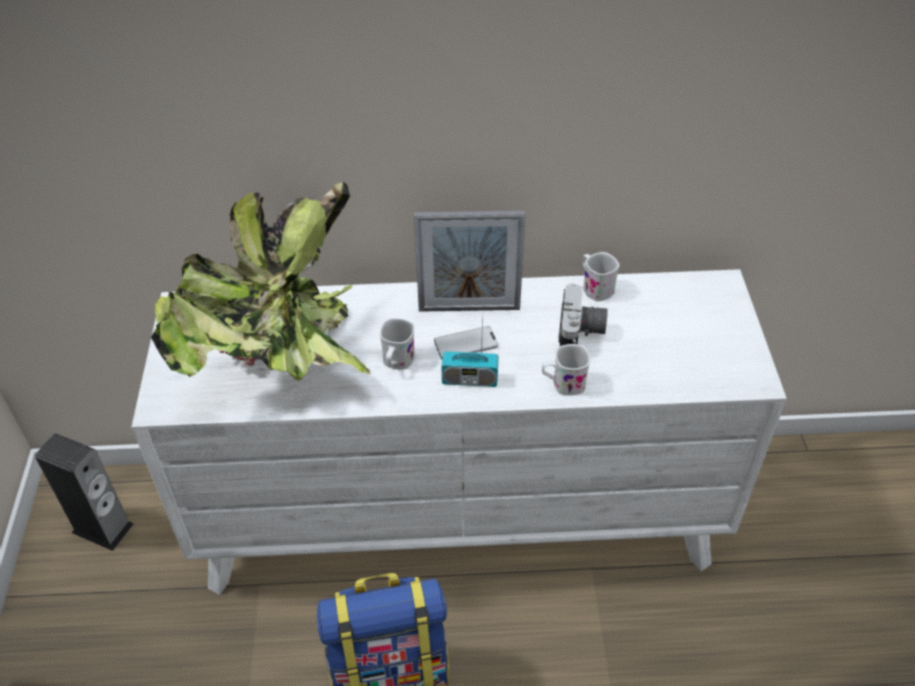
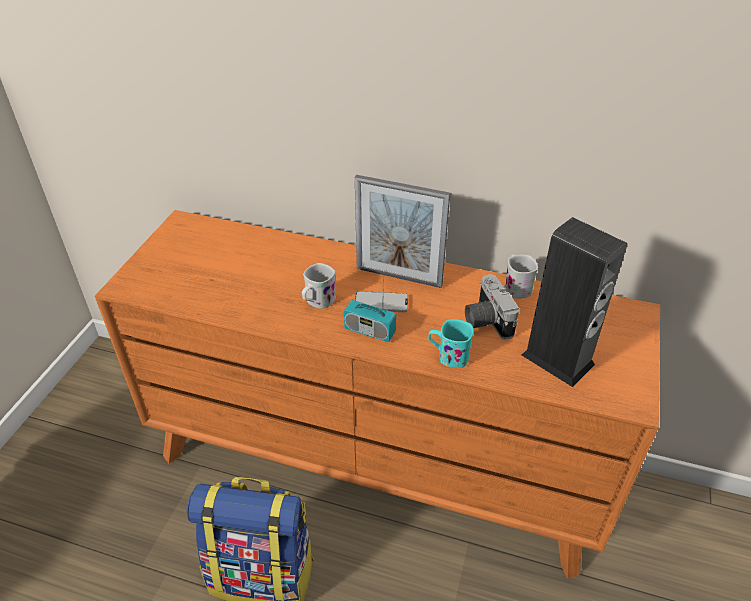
camera: 20 degrees right, 5 degrees down
speaker [35,433,134,551] -> speaker moved to [521,217,627,387]
white dresser [131,269,787,595] -> orange dresser [95,210,660,579]
potted plant [151,182,371,380] -> none
white mug [542,344,590,395] -> turquoise mug [429,319,473,368]
camera [558,284,608,346] -> camera turned 135 degrees clockwise [465,274,519,339]

